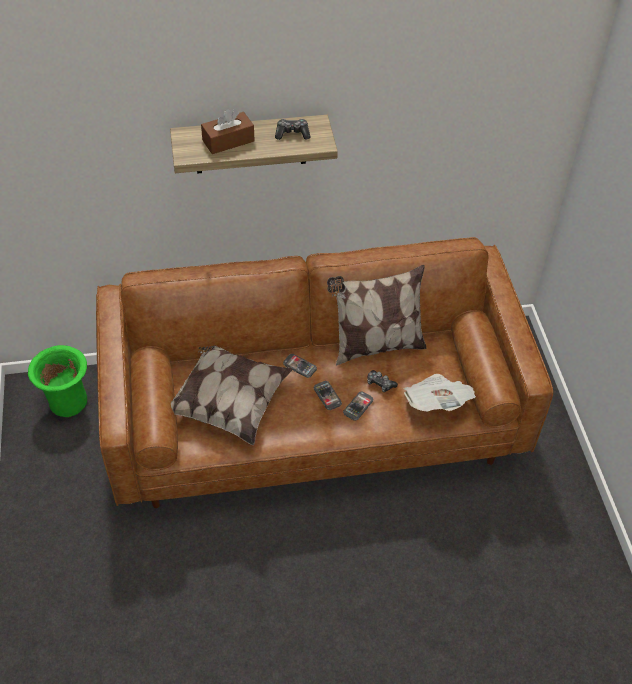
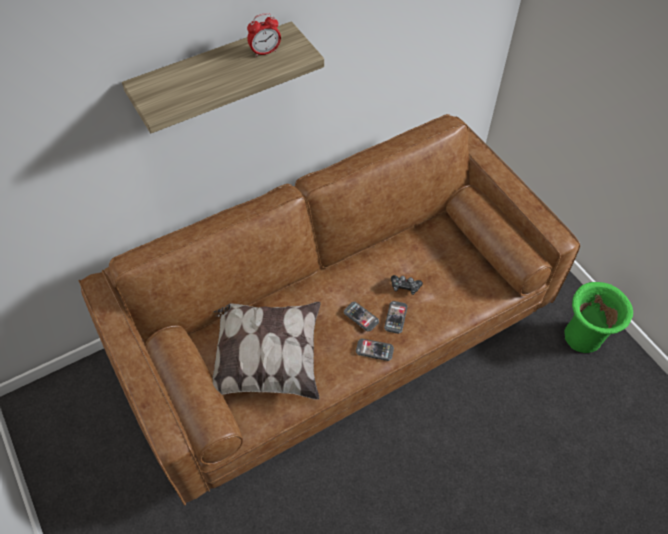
camera: 20 degrees left, 5 degrees up
green vase [28,345,87,417] -> green vase moved to [565,282,633,353]
brown tissue box [201,109,255,154] -> none
game controller [275,119,310,140] -> alarm clock [247,13,281,57]
phone [283,354,317,378] -> phone moved to [356,338,394,361]
pillow [327,265,427,366] -> none
newspaper [404,374,476,412] -> none

